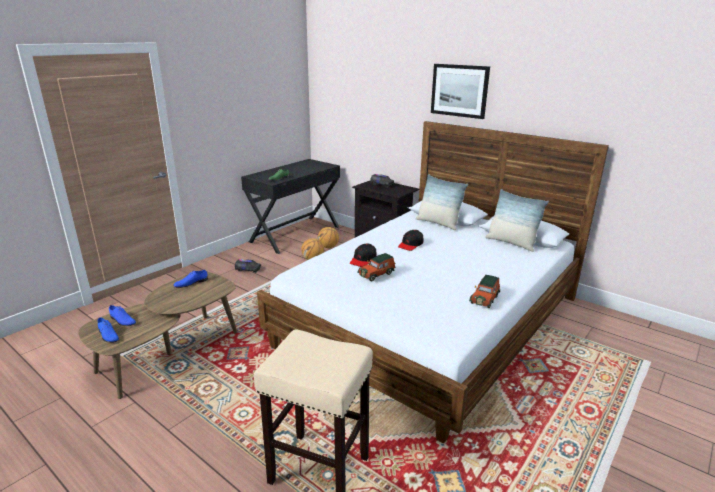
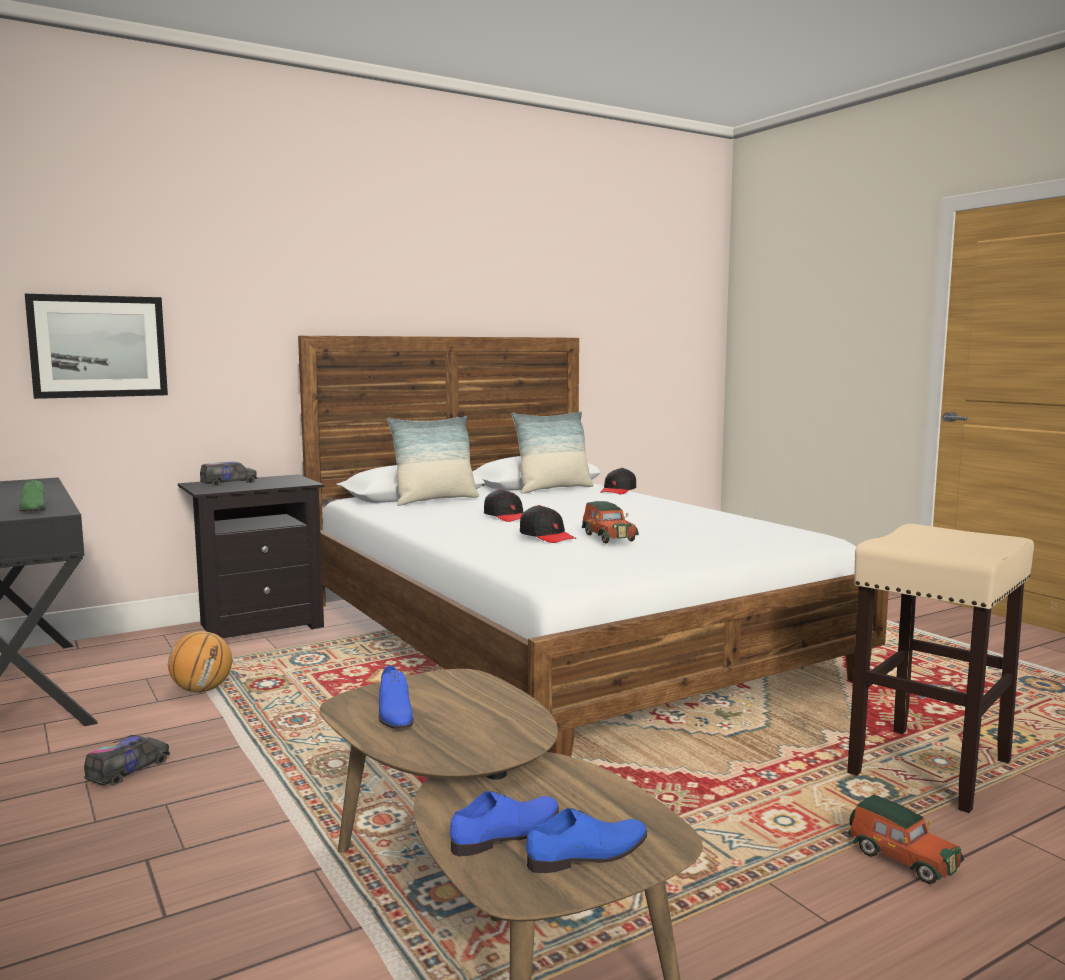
camera: 70 degrees left, 15 degrees down
basketball [318,227,339,248] -> none
picture [431,64,490,119] -> picture moved to [25,294,168,399]
toy car [469,275,500,308] -> toy car moved to [848,795,964,884]
none -> black cap [600,468,636,494]

